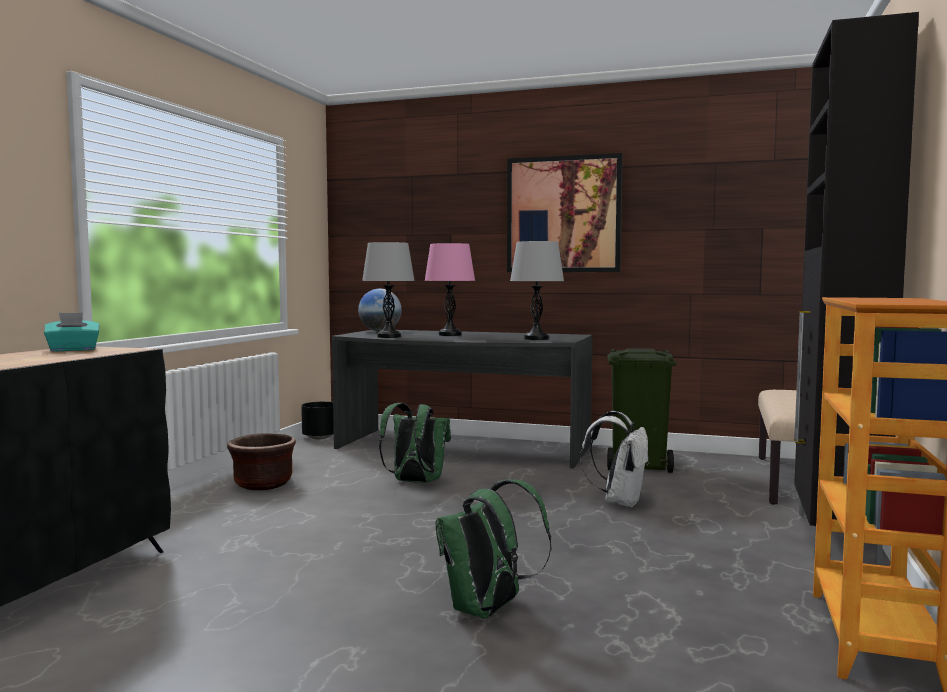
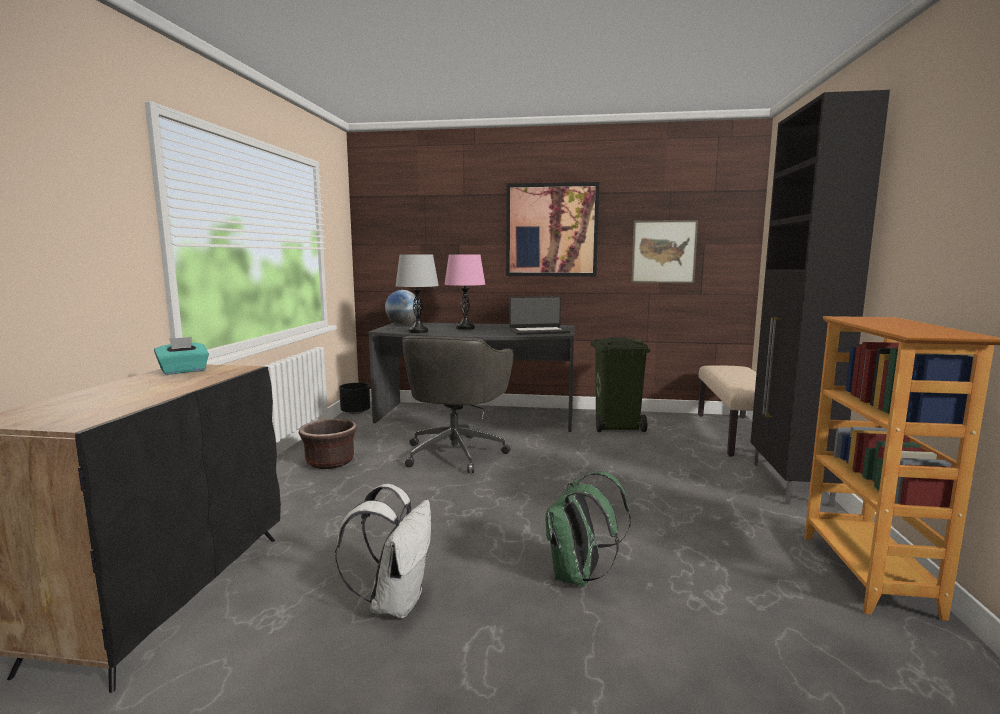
camera: 10 degrees left, 5 degrees up
green backpack [379,403,451,483] -> grey office chair [402,336,513,473]
grey table lamp [510,241,564,340] -> laptop [509,296,570,335]
white backpack [580,411,649,507] -> white backpack moved to [335,484,431,618]
none -> picture [631,220,698,283]

